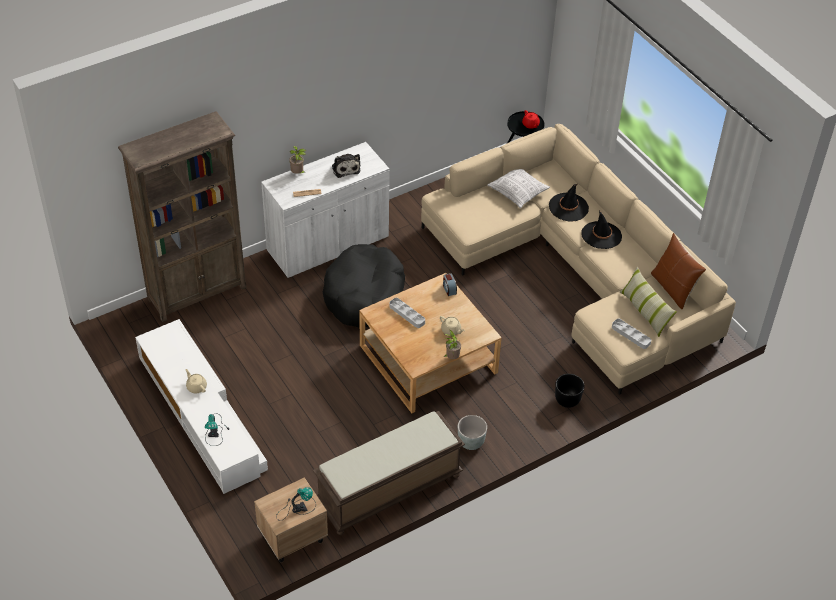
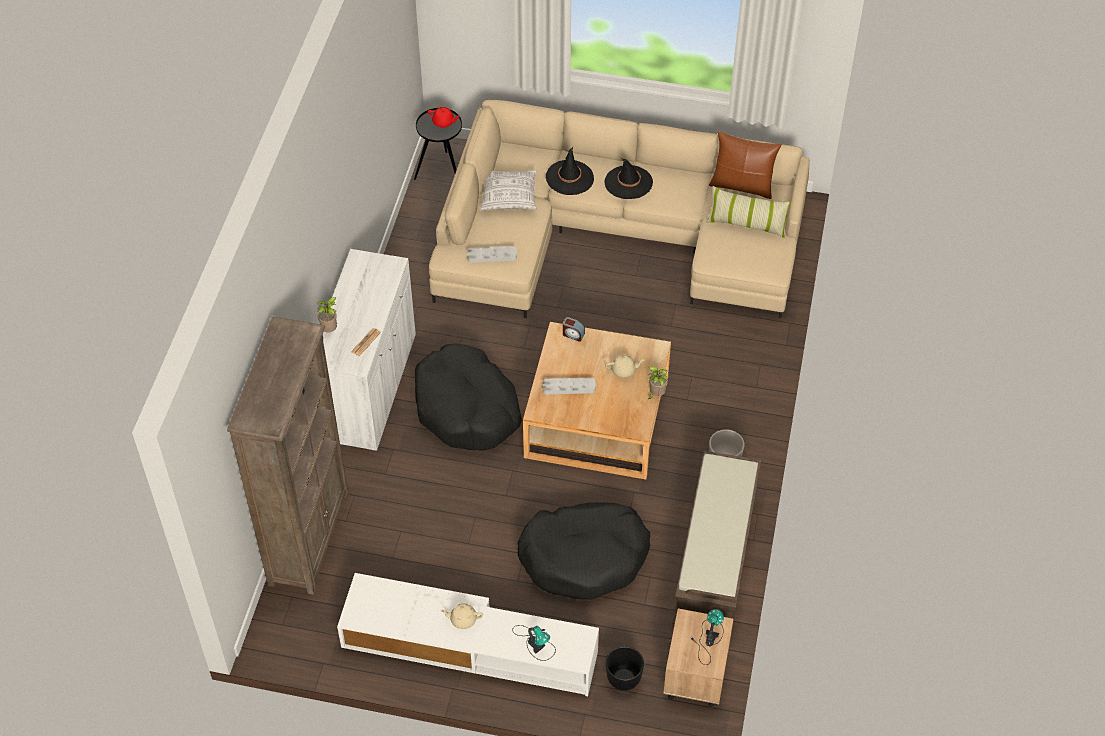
camera: 45 degrees left, 5 degrees up
plush toy [332,154,360,178] -> none
black planter [555,374,584,408] -> black planter moved to [606,646,644,691]
grey tray [612,319,651,349] -> grey tray moved to [467,246,517,263]
none -> black dog bed [518,503,650,600]

